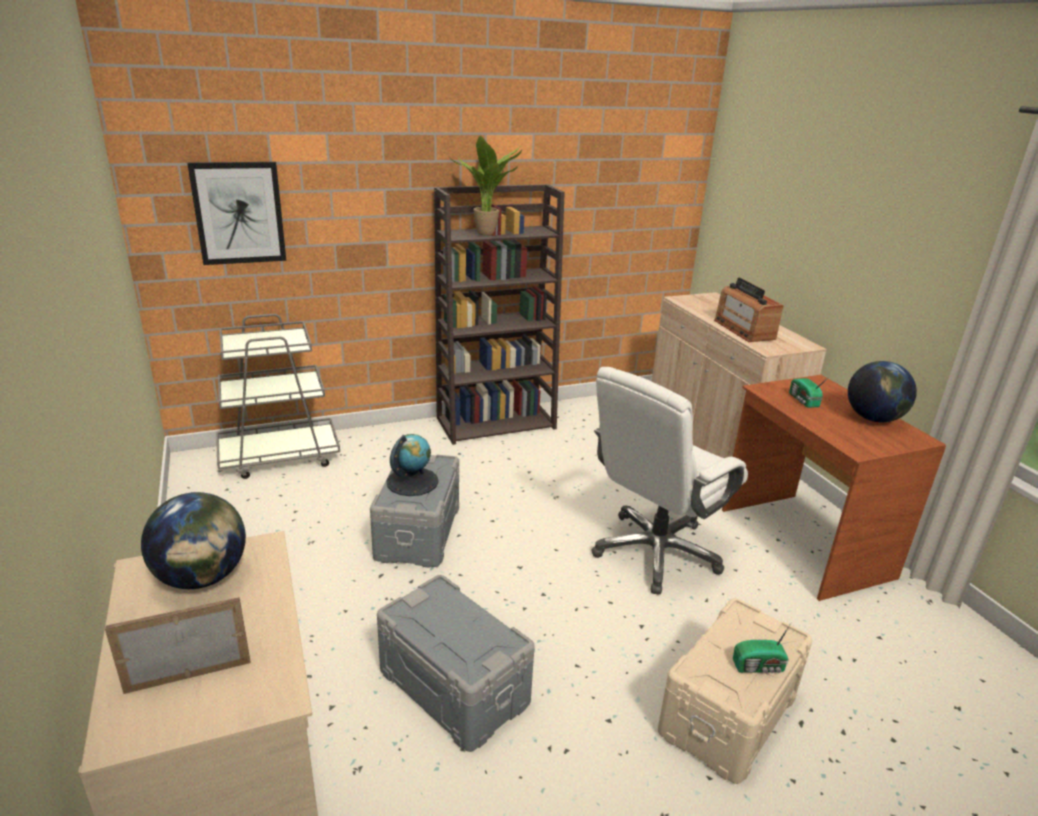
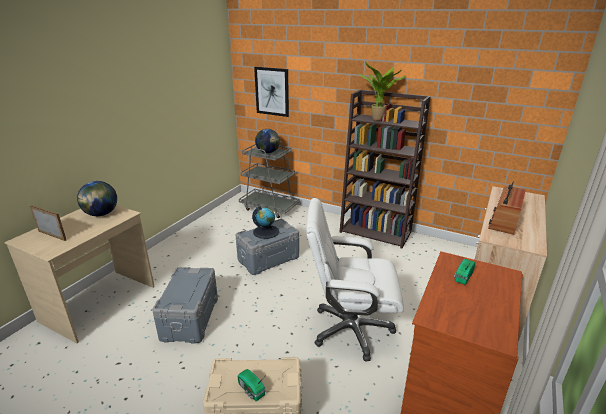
camera: 50 degrees right, 0 degrees up
globe [848,361,917,422] -> globe moved to [255,129,280,153]

